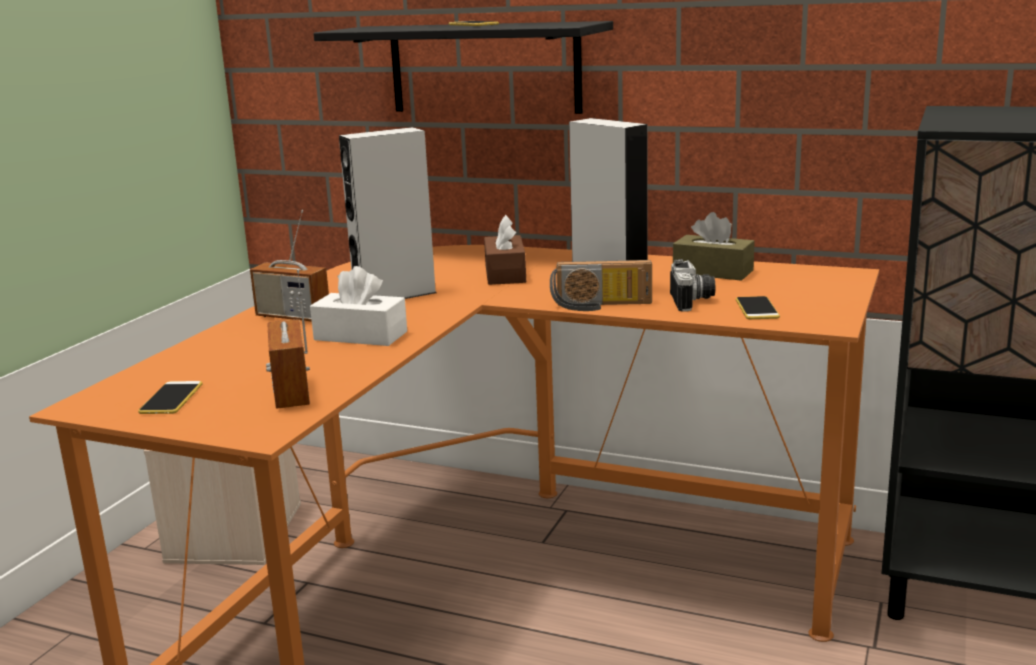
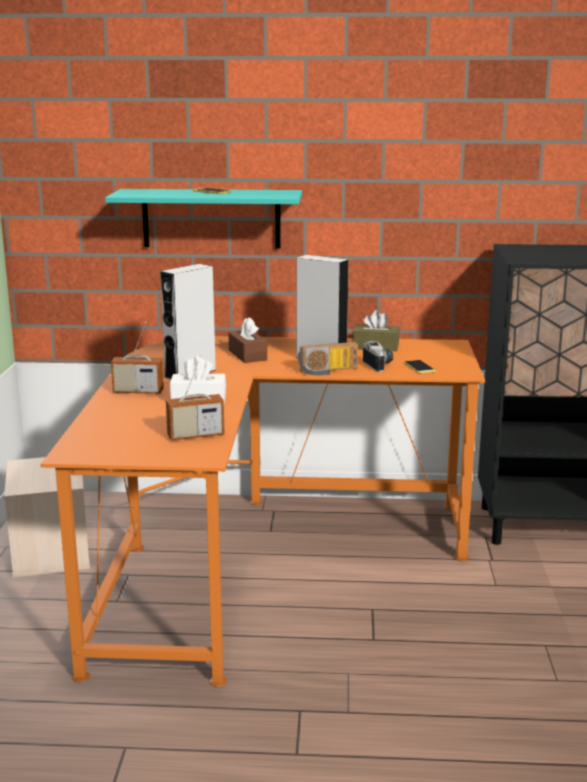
camera: 20 degrees left, 0 degrees up
phone [138,381,202,414] -> none
radio [266,269,310,409] -> radio turned 75 degrees counterclockwise [166,355,225,440]
black shelf [313,21,613,114] -> turquoise shelf [105,189,302,249]

